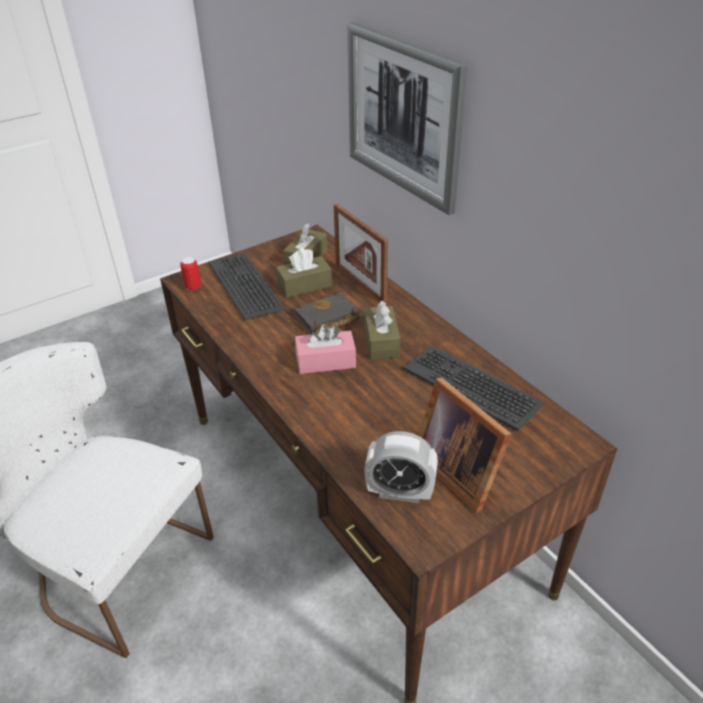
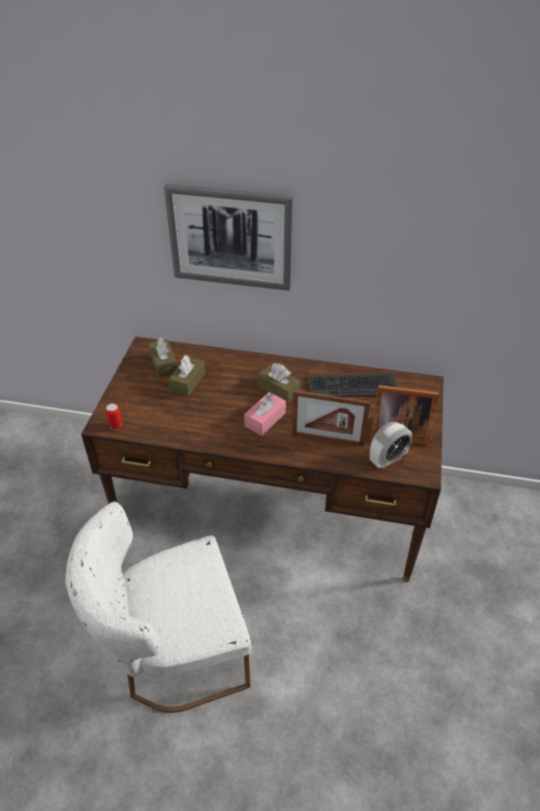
camera: 45 degrees left, 5 degrees up
keyboard [208,253,285,320] -> none
black book [294,292,361,334] -> none
picture frame [334,204,388,304] -> picture frame moved to [292,390,370,446]

